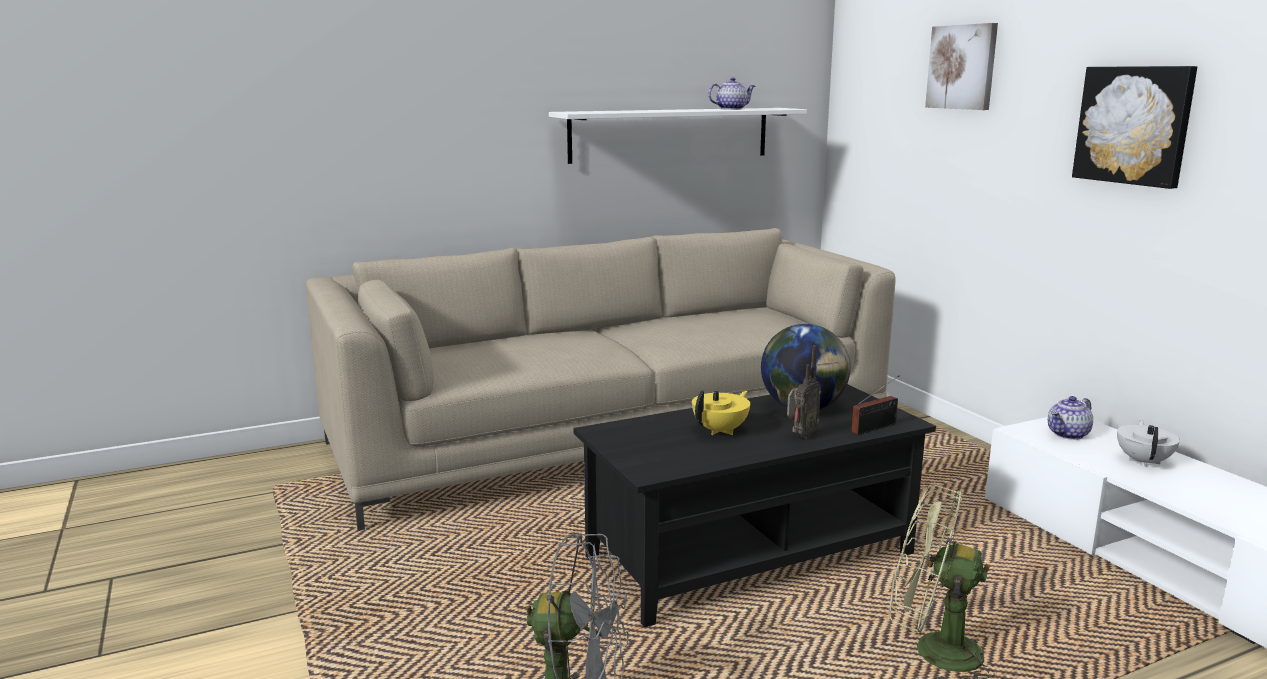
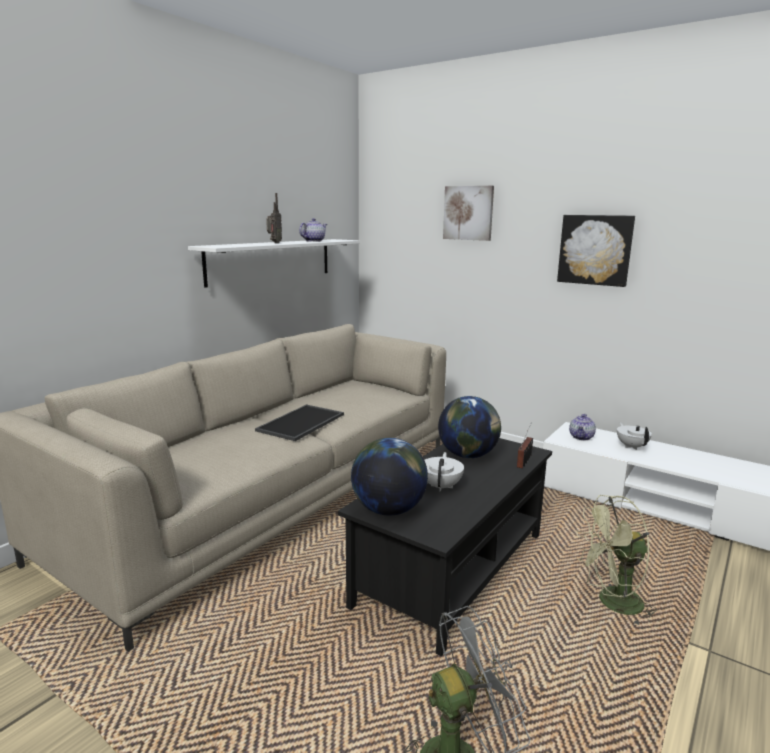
camera: 30 degrees left, 0 degrees up
yellow teapot [692,390,750,435] -> white teapot [425,452,464,492]
radio [787,345,821,438] -> radio moved to [266,193,282,243]
none -> tray [255,404,344,441]
none -> globe [351,438,428,516]

